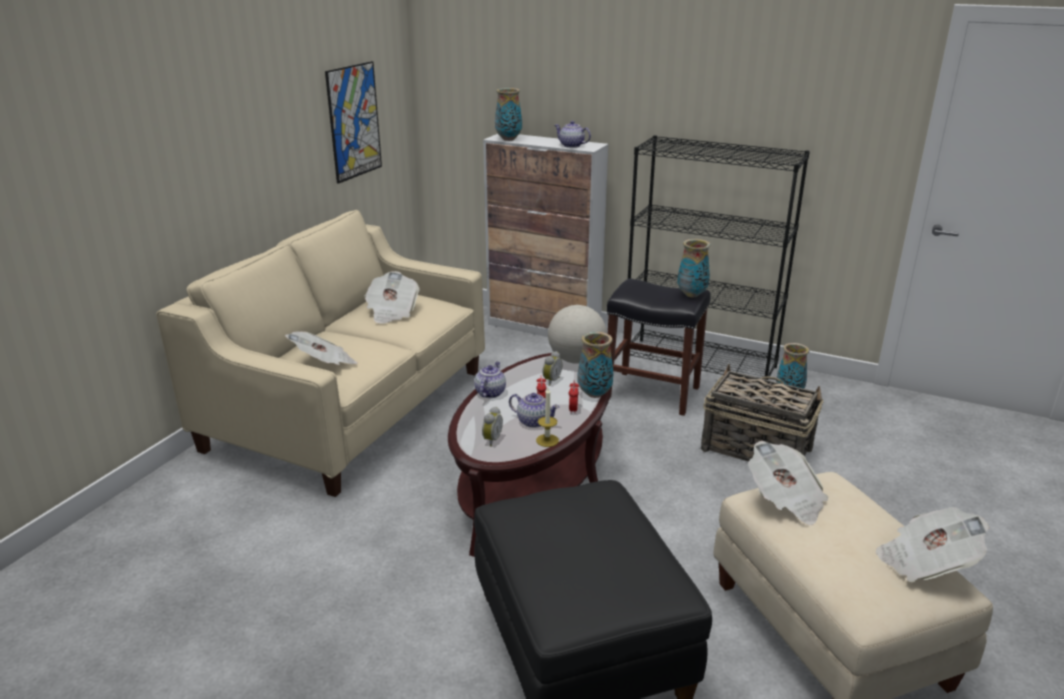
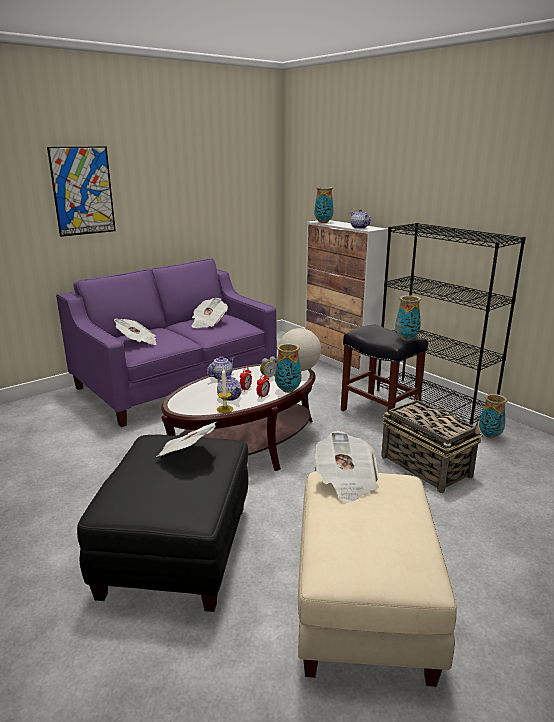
camera: 25 degrees right, 5 degrees down
beige sofa [156,210,485,497] -> purple sofa [56,258,277,427]
picture [325,61,382,184] -> picture moved to [47,146,116,237]
alarm clock [482,407,503,446] -> none
newspaper [876,507,990,582] -> newspaper moved to [156,422,216,457]

